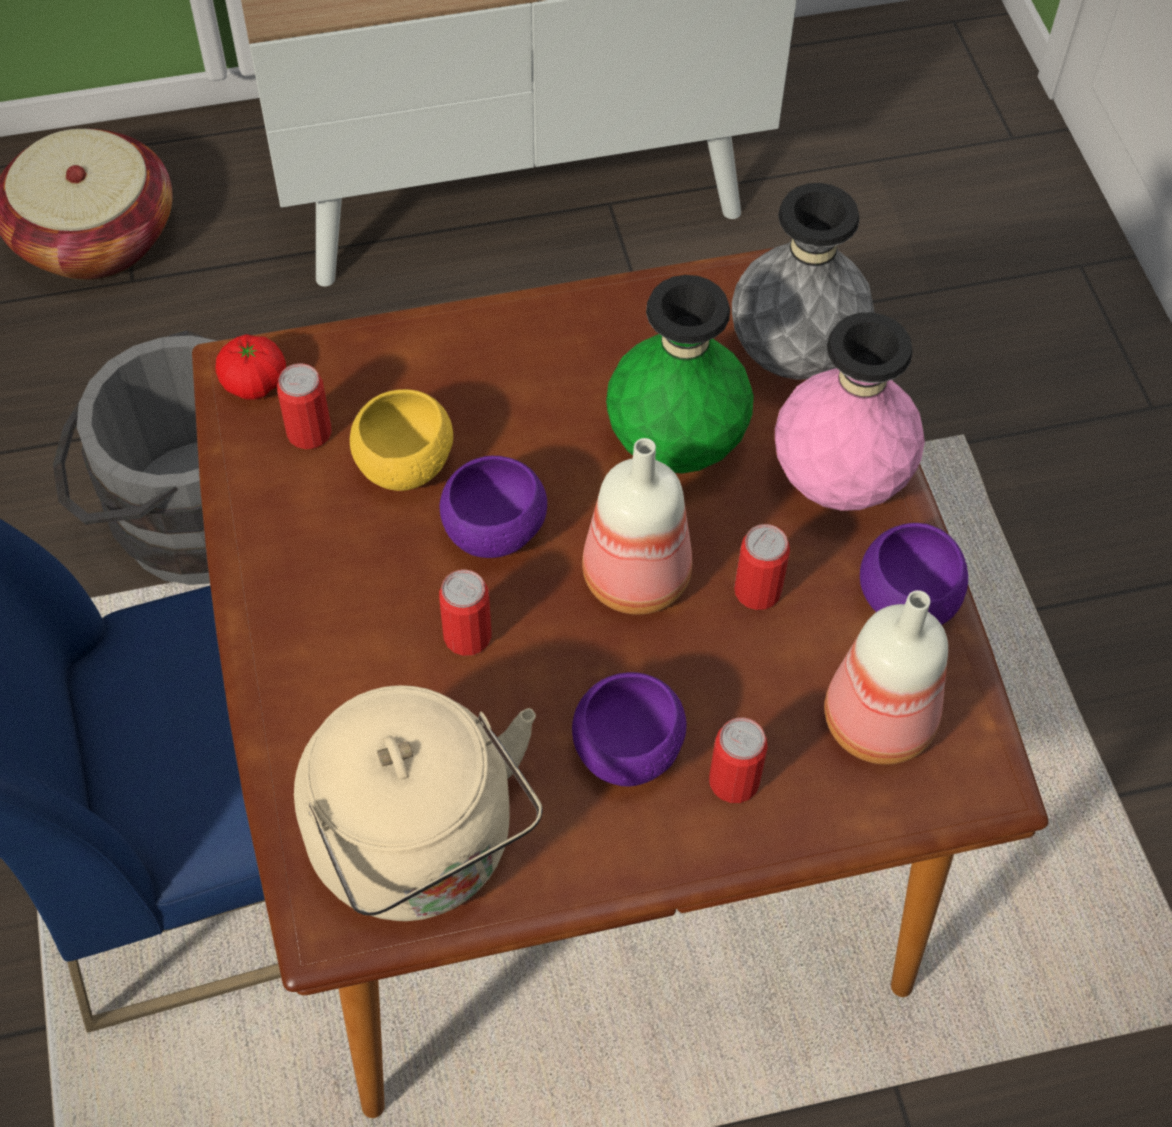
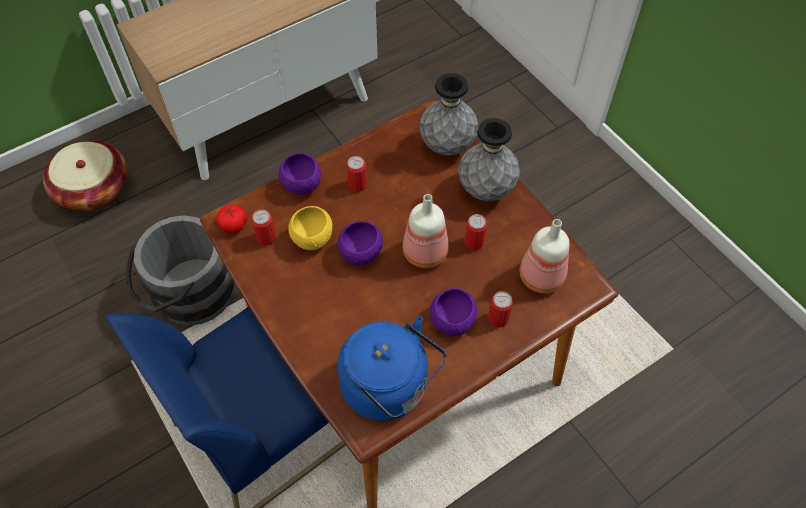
camera: 20 degrees left, 0 degrees up
beige kettle [294,685,543,921] -> blue kettle [338,316,446,421]
can [439,570,491,656] -> can moved to [347,156,367,192]
green vase [606,275,754,473] -> none
pink vase [775,312,925,511] -> grey vase [458,118,520,201]
purple bowl [860,523,968,625] -> purple bowl moved to [279,153,321,195]

